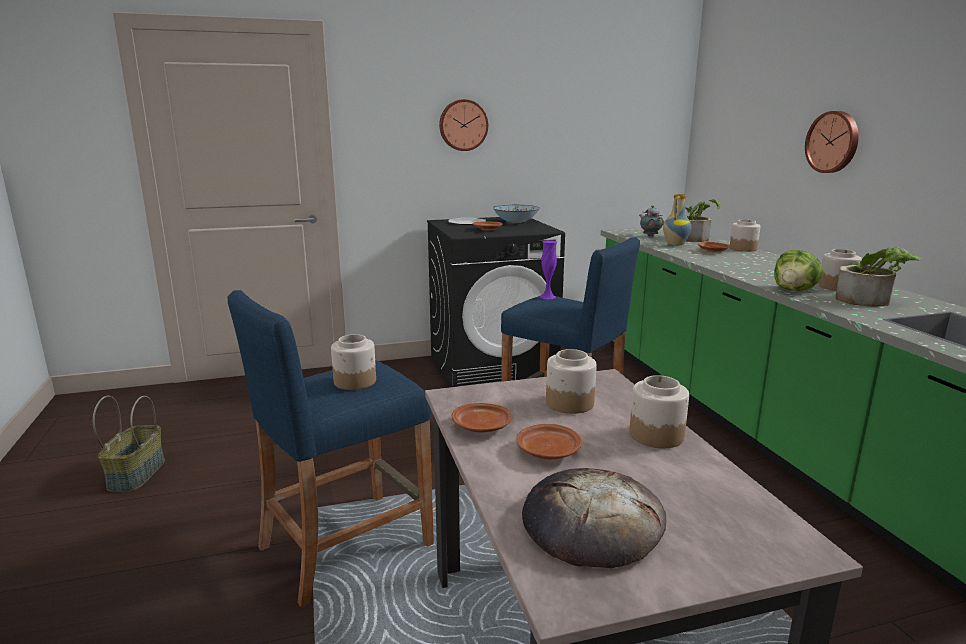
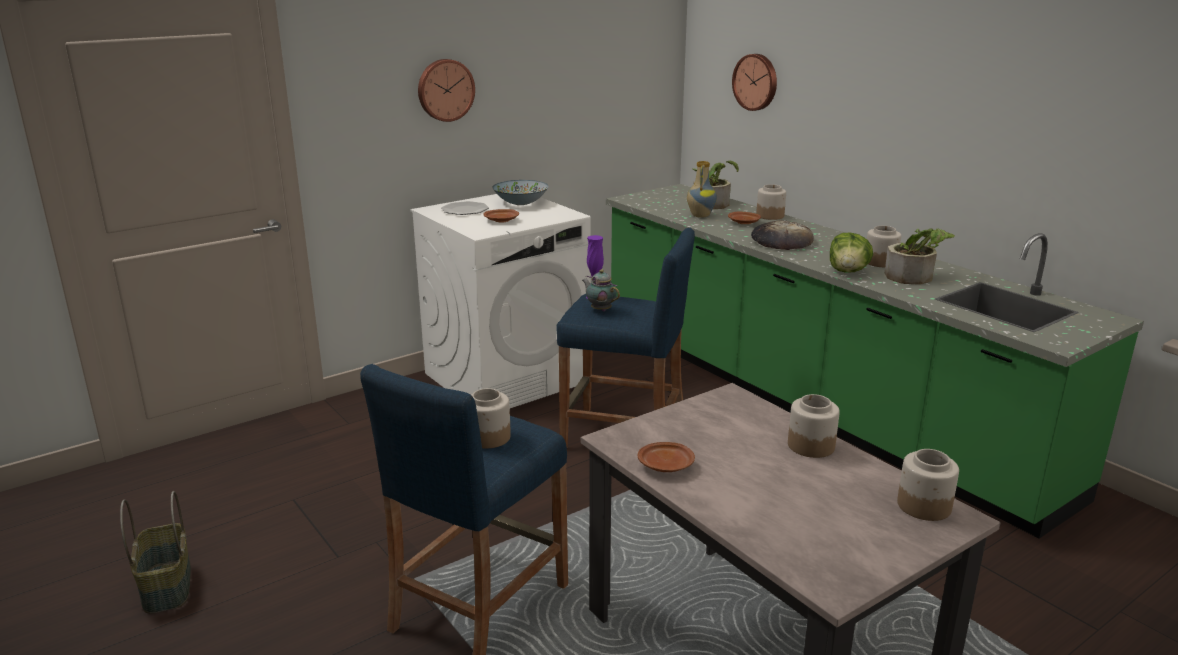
camera: 20 degrees left, 5 degrees up
black washing machine [427,217,565,388] -> white washing machine [410,194,591,408]
brown plate [517,424,582,459] -> none
bread [522,468,666,568] -> bread moved to [751,221,814,250]
jar [546,349,597,414] -> jar moved to [897,449,959,521]
teapot [639,205,664,237] -> teapot moved to [582,270,620,311]
wall clock [805,111,859,173] -> wall clock moved to [732,54,777,111]

